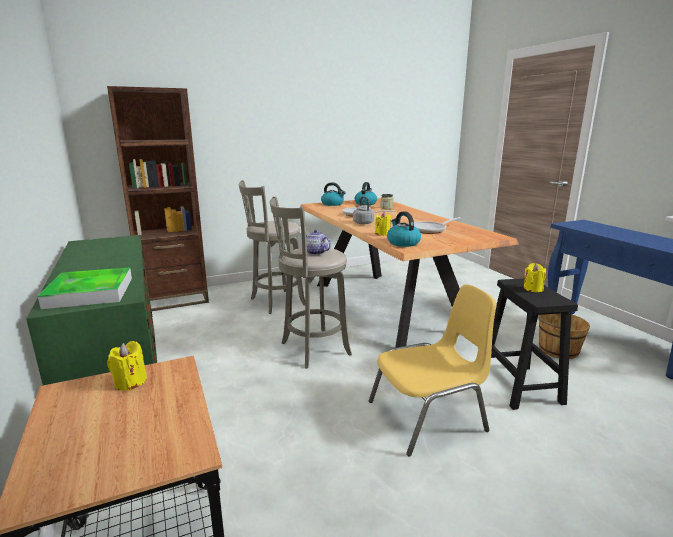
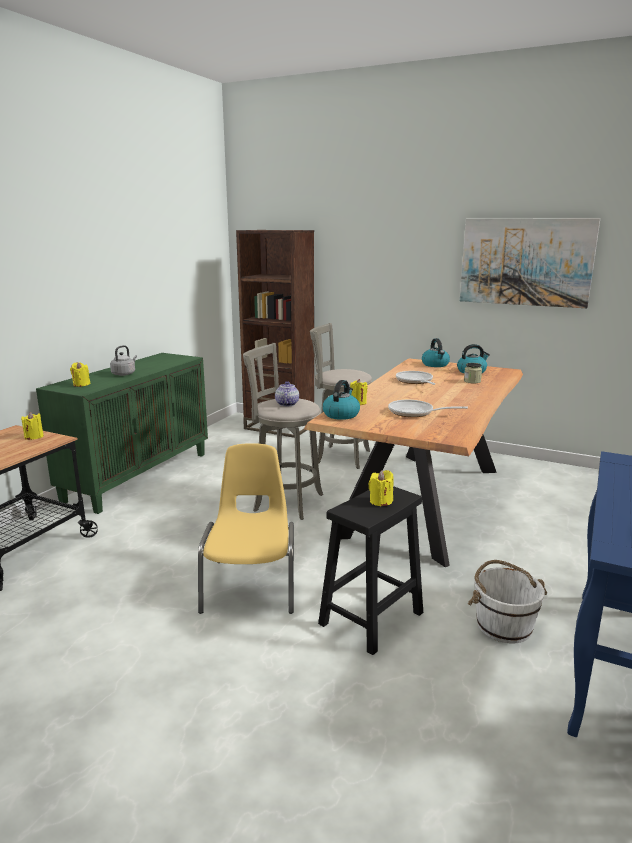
camera: 50 degrees right, 0 degrees up
tray [38,267,132,309] -> yellow candle [70,362,90,387]
grey kettle [353,196,374,224] -> grey kettle moved to [110,345,137,376]
yellow chair [369,284,497,457] -> yellow chair turned 120 degrees counterclockwise [198,443,294,614]
brown bucket [538,313,590,359] -> white bucket [468,560,547,643]
none -> picture [460,218,600,308]

